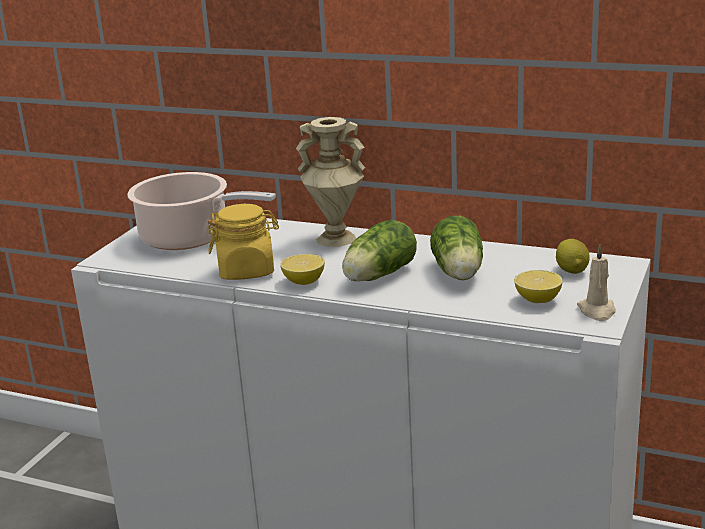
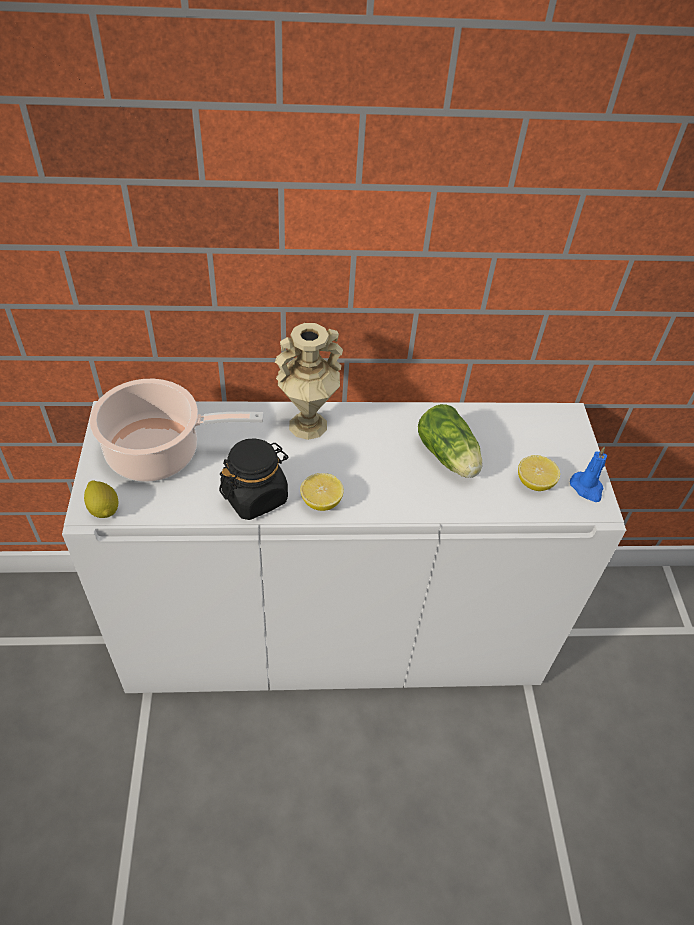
camera: 30 degrees left, 25 degrees up
yellow jar [208,204,279,280] -> black jar [219,438,289,520]
lettuce [342,220,417,282] -> none
lemon [556,239,590,274] -> lemon moved to [84,480,118,518]
beige candle [577,245,616,321] -> blue candle [570,447,607,502]

